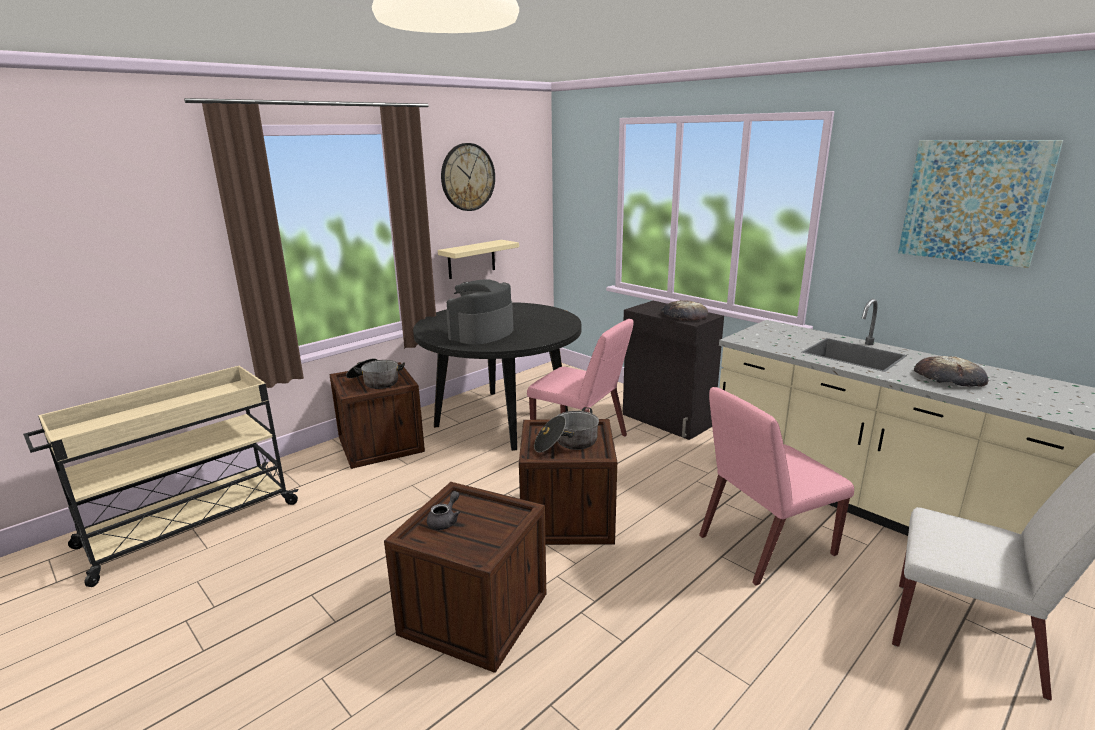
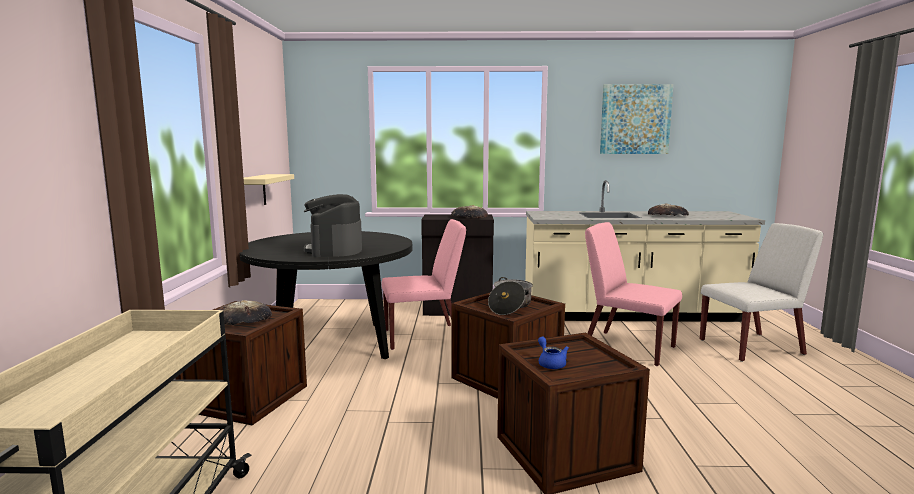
camera: 45 degrees left, 10 degrees down
cooking pot [346,358,405,389] -> bread [218,300,272,325]
grey teapot [427,491,460,530] -> blue teapot [538,337,569,369]
wall clock [441,143,495,211] -> none
pink chair [699,387,854,586] -> pink chair turned 105 degrees clockwise [585,222,682,366]

